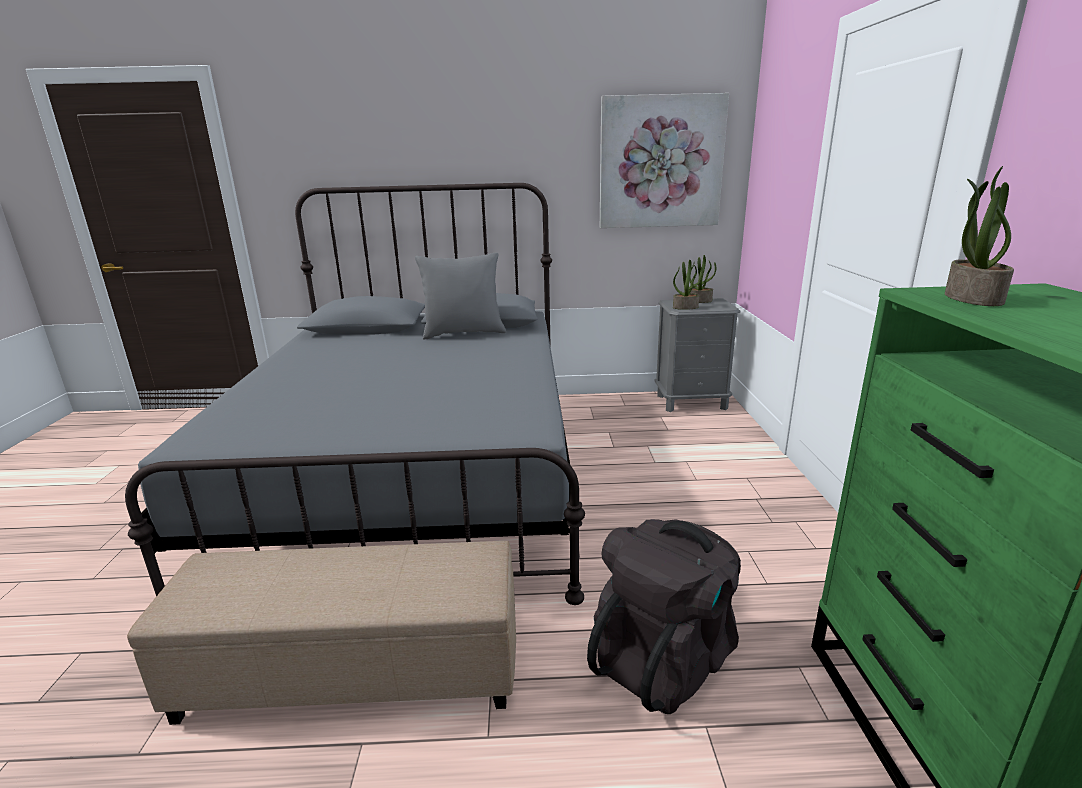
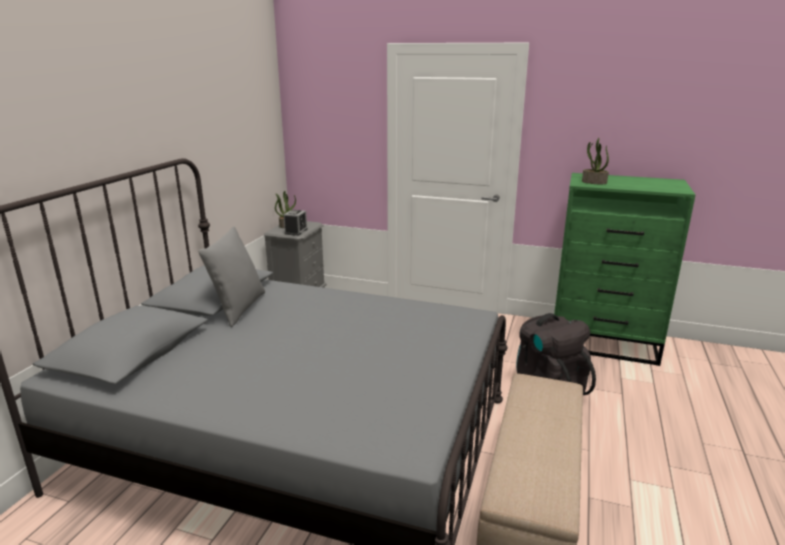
camera: 70 degrees left, 0 degrees up
picture [600,93,729,228] -> none
potted plant [673,260,703,310] -> alarm clock [283,210,308,236]

